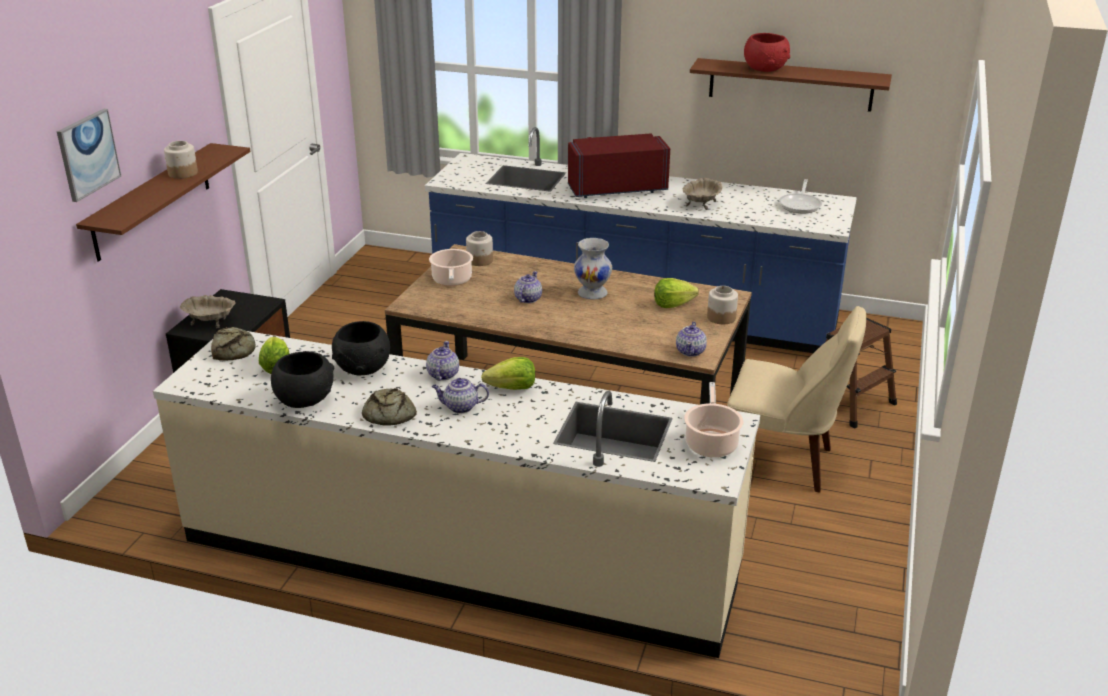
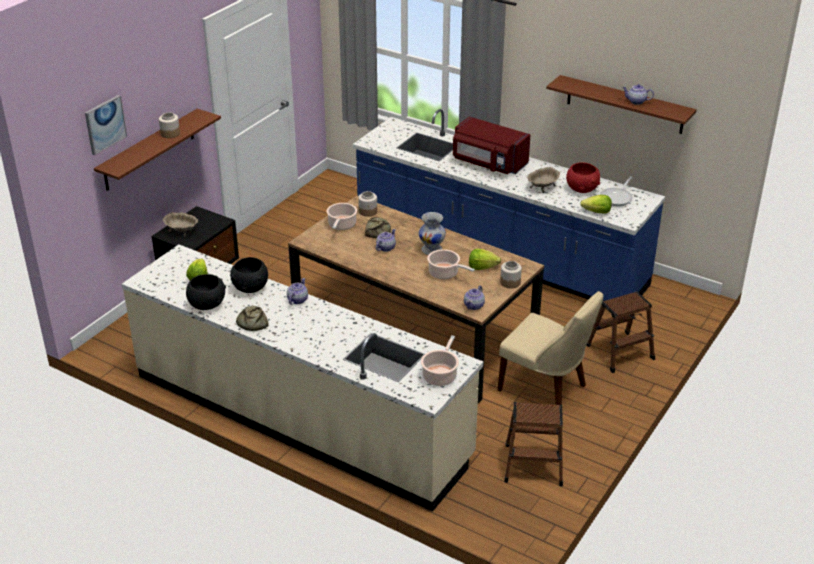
camera: 15 degrees right, 5 degrees up
bread [211,327,256,361] -> bread moved to [365,217,391,238]
teapot [432,378,489,413] -> teapot moved to [622,84,654,105]
lettuce [481,357,535,390] -> lettuce moved to [580,195,612,214]
red microwave [568,134,670,198] -> red microwave turned 150 degrees counterclockwise [453,117,531,174]
red bowl [744,33,790,72] -> red bowl moved to [566,162,600,193]
none -> cooking pot [427,249,475,279]
none -> brown step ladder [504,402,563,486]

